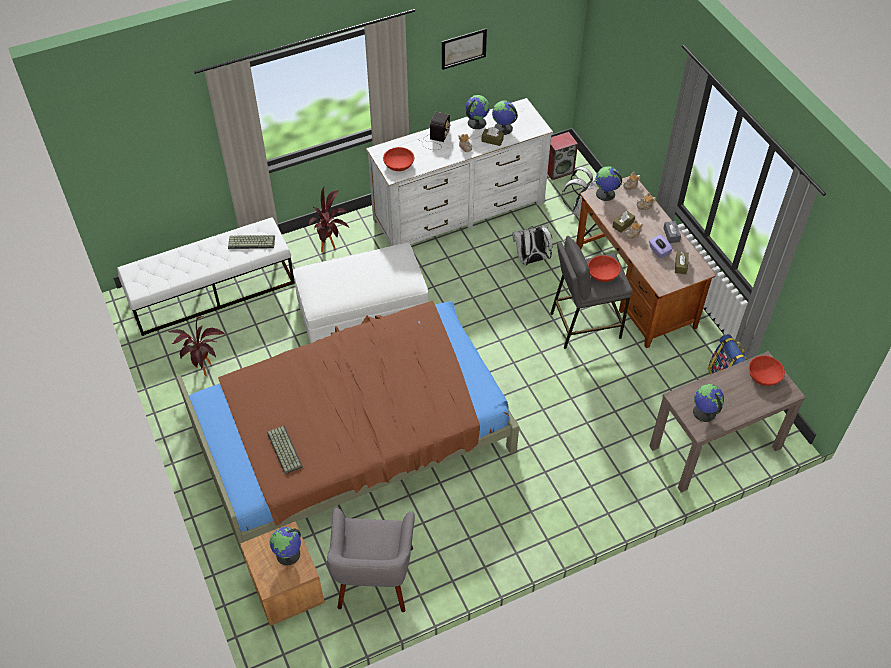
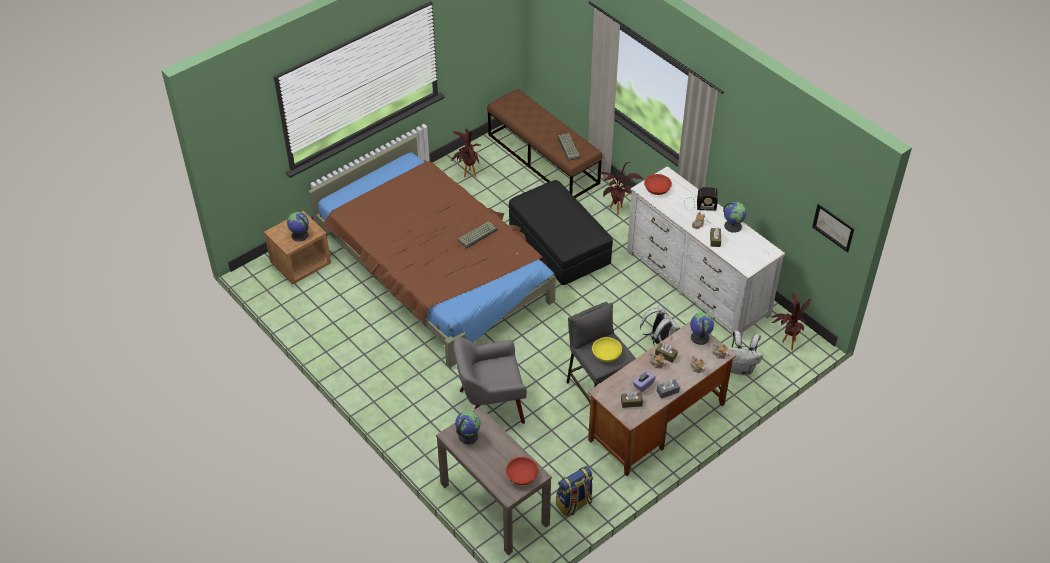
camera: 75 degrees right, 5 degrees down
white bench [117,217,295,336] -> brown bench [487,89,602,198]
keyboard [267,426,303,474] -> keyboard moved to [458,221,498,248]
white ottoman [293,243,428,343] -> black ottoman [509,180,613,285]
grey armchair [327,508,415,612] -> grey armchair moved to [454,337,527,424]
picture [442,28,487,70] -> picture moved to [812,204,854,252]
globe [492,101,518,135] -> none
speaker [547,132,578,180] -> potted plant [772,293,811,350]
red bowl [588,255,621,282] -> yellow bowl [592,337,622,362]

